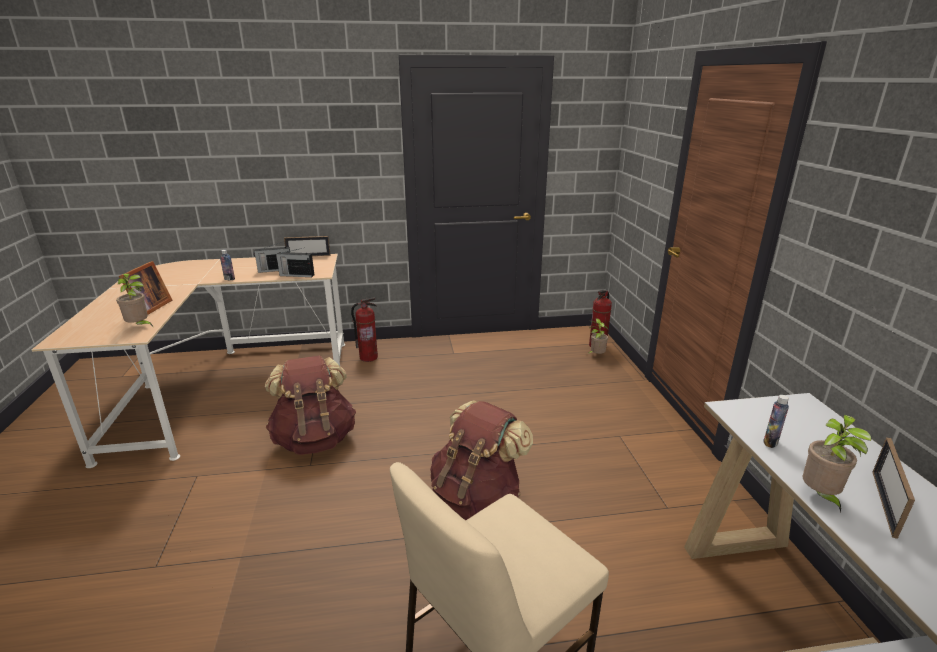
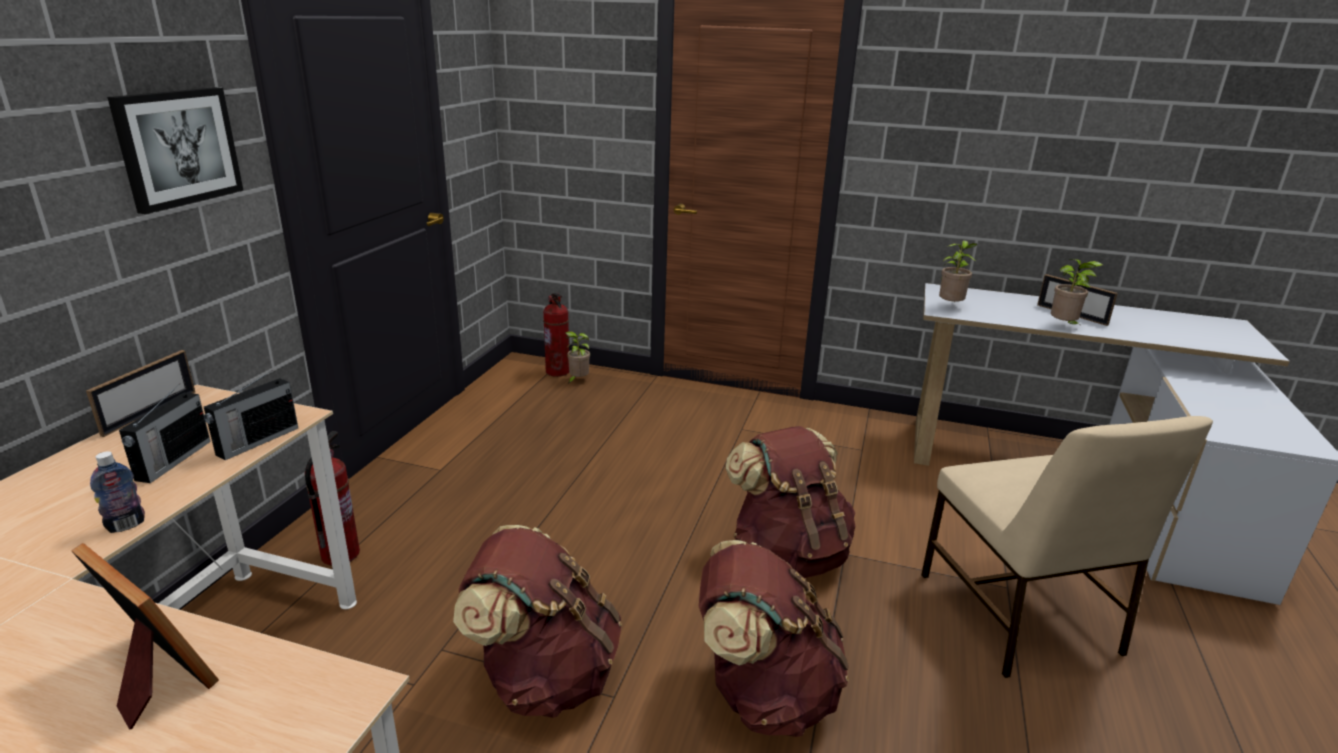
camera: 65 degrees left, 0 degrees up
potted plant [116,274,153,326] -> potted plant moved to [939,240,978,302]
bottle [763,395,789,448] -> none
none -> picture [107,87,243,214]
none -> brown backpack [699,540,849,737]

